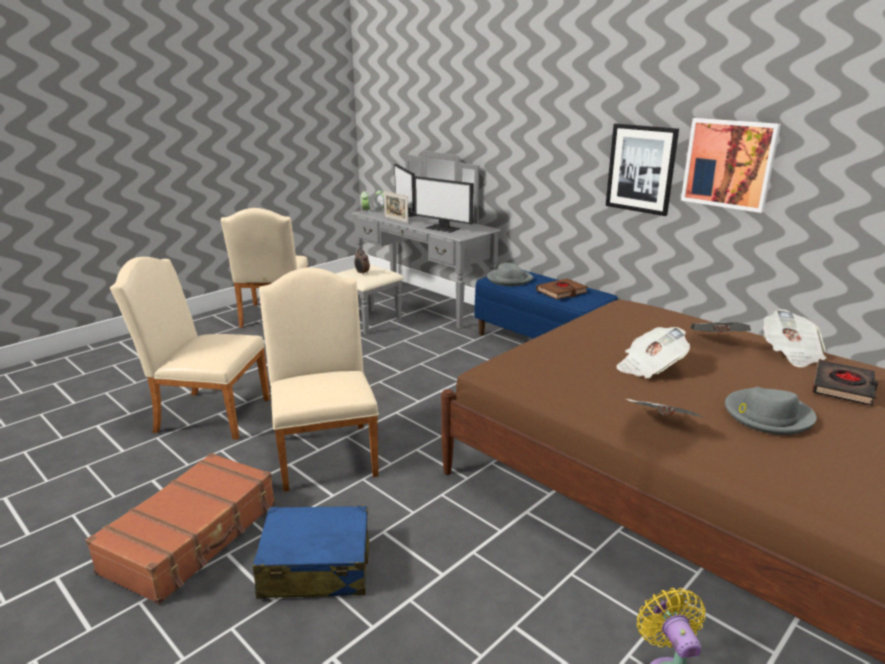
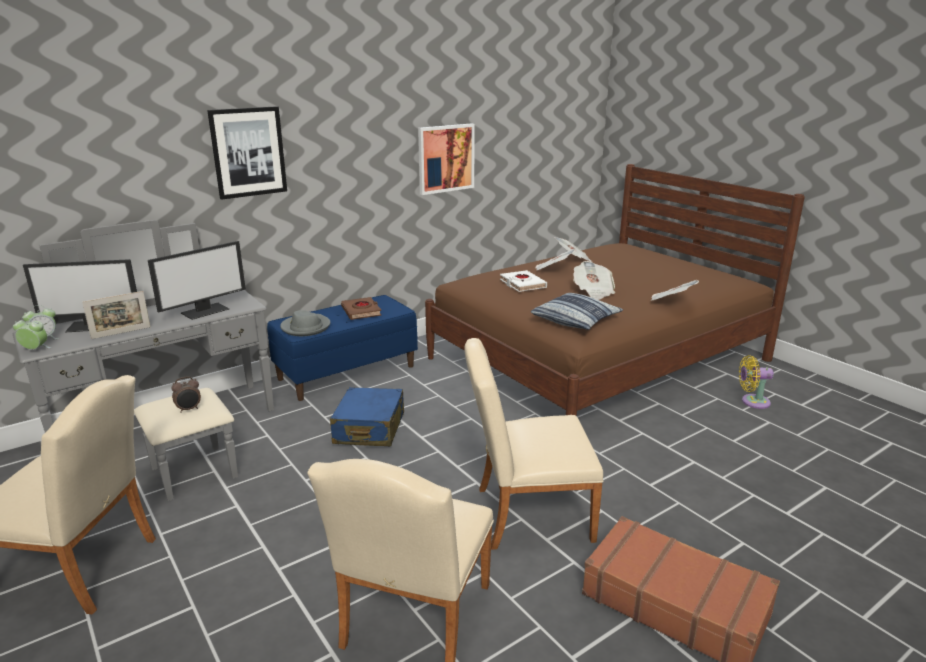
camera: 80 degrees left, 0 degrees up
blue suitcase [253,506,369,599] -> blue suitcase moved to [330,387,404,446]
picture [606,124,679,216] -> picture moved to [207,106,287,200]
grey hat [725,387,817,435] -> none
black book [812,360,878,406] -> none
none -> white book [500,270,547,292]
none -> pillow [531,293,623,330]

